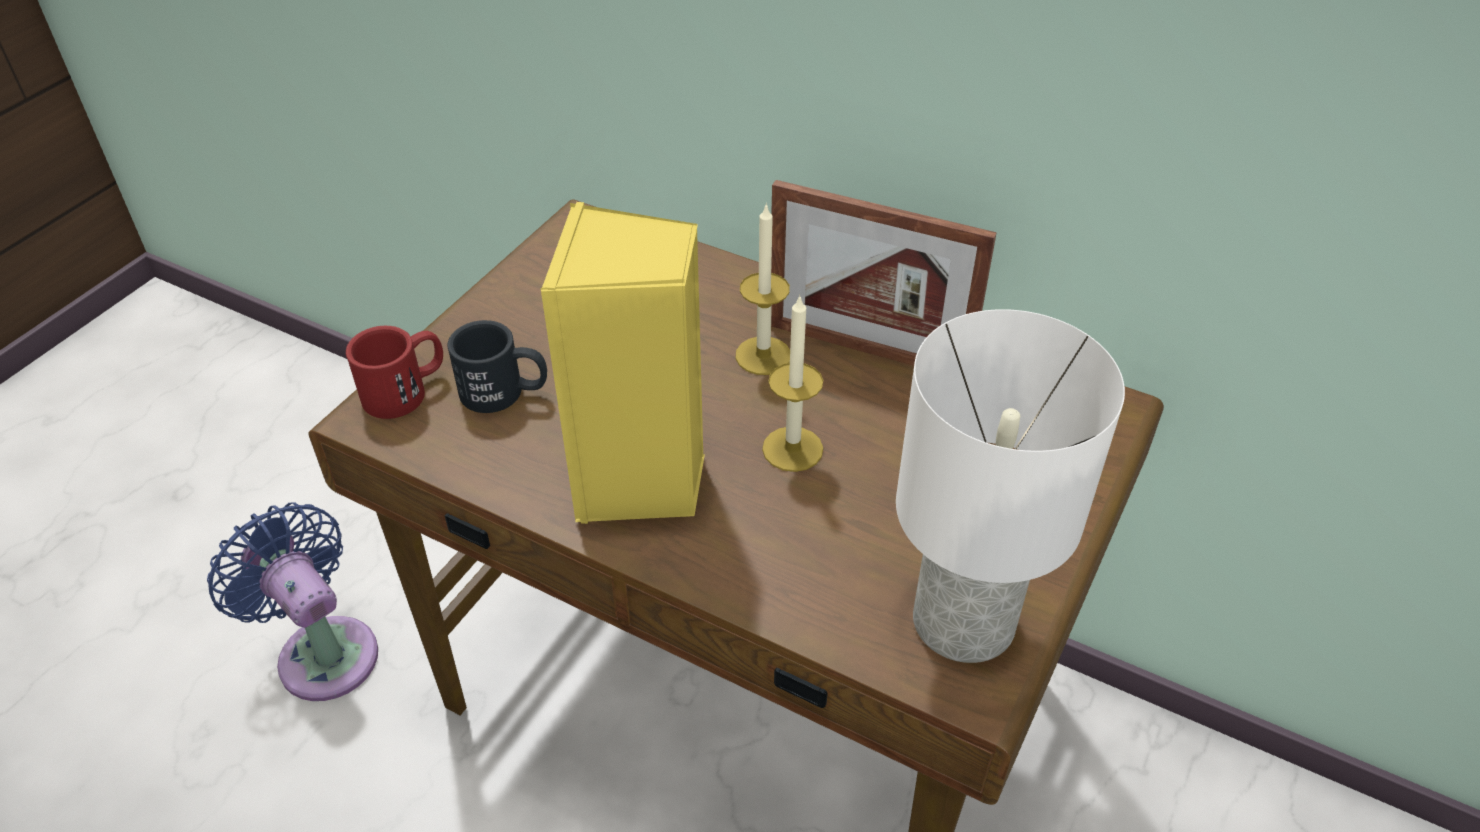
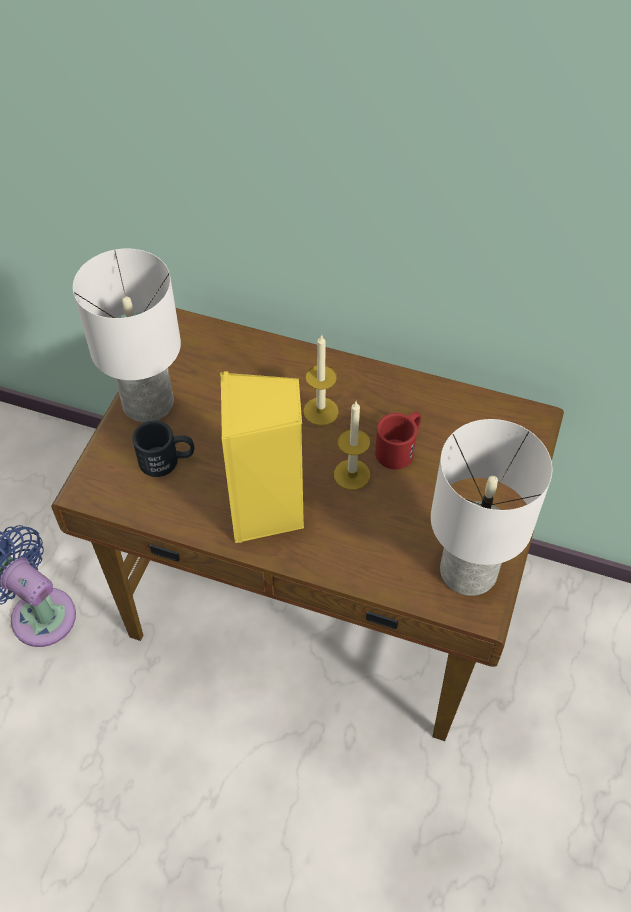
camera: 10 degrees left, 10 degrees up
red mug [346,326,443,419] -> red mug moved to [375,411,421,469]
picture frame [771,180,997,366] -> none
none -> white table lamp [73,248,181,423]

